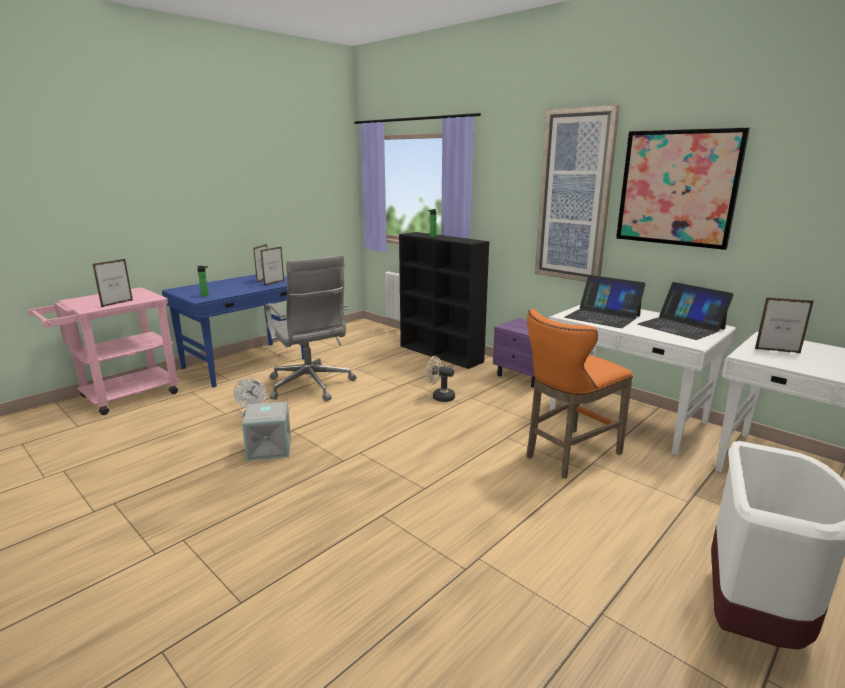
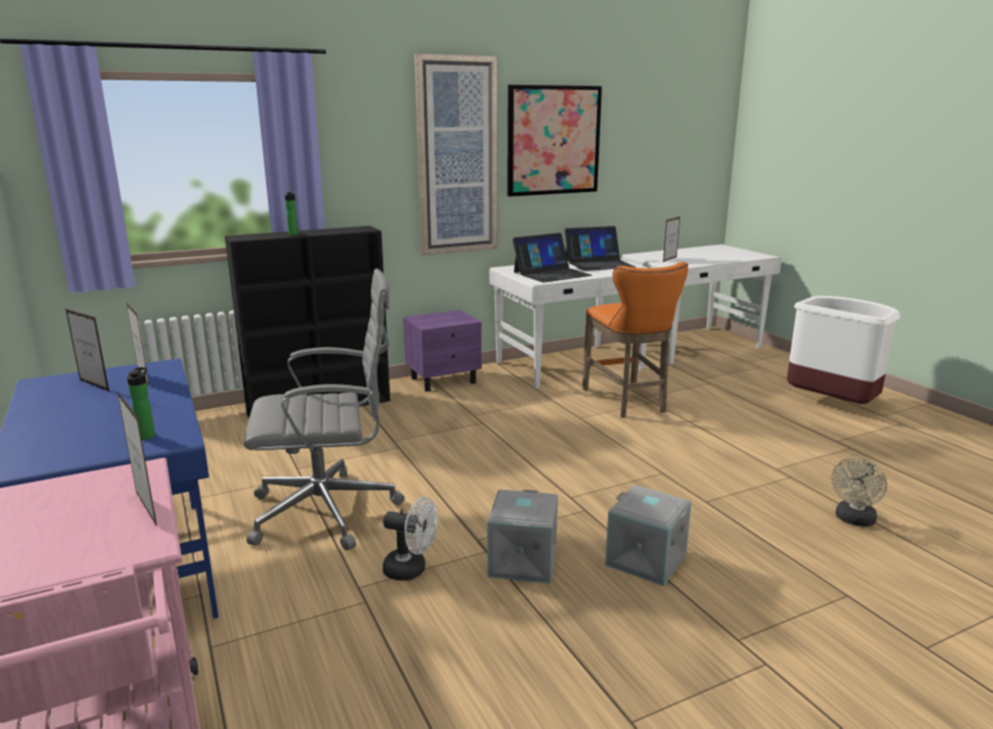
camera: 70 degrees left, 0 degrees up
beige fan [426,356,455,402] -> beige fan moved to [831,457,887,527]
none -> grey storage box [605,485,692,586]

